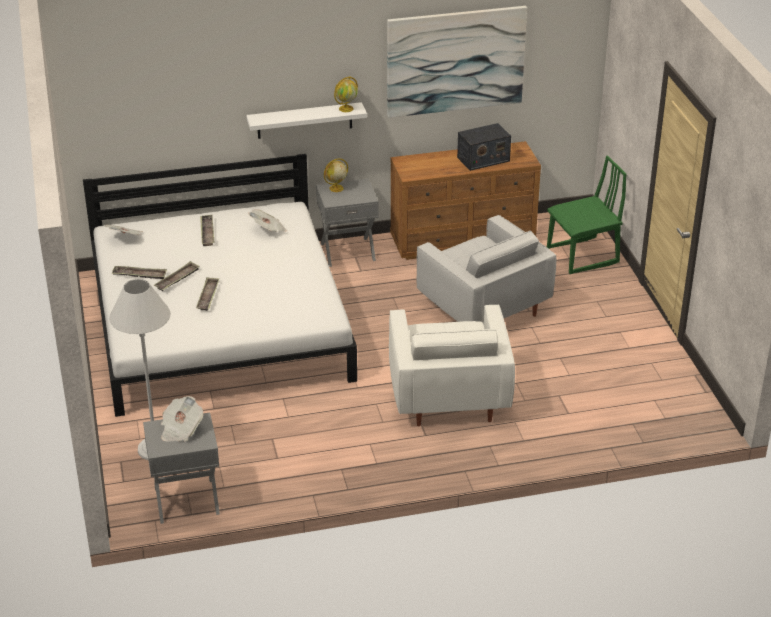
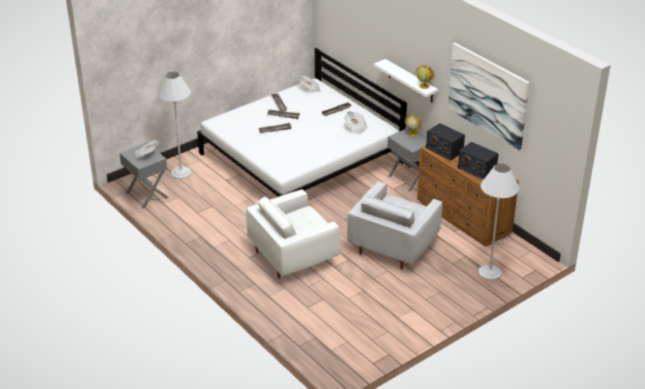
camera: 65 degrees right, 0 degrees up
green chair [547,155,627,274] -> white floor lamp [478,163,519,280]
none -> radio [426,123,465,160]

